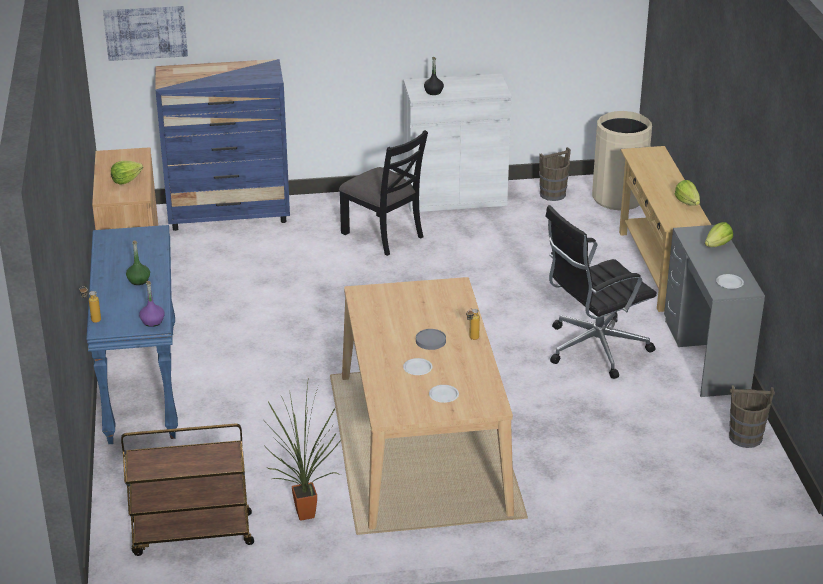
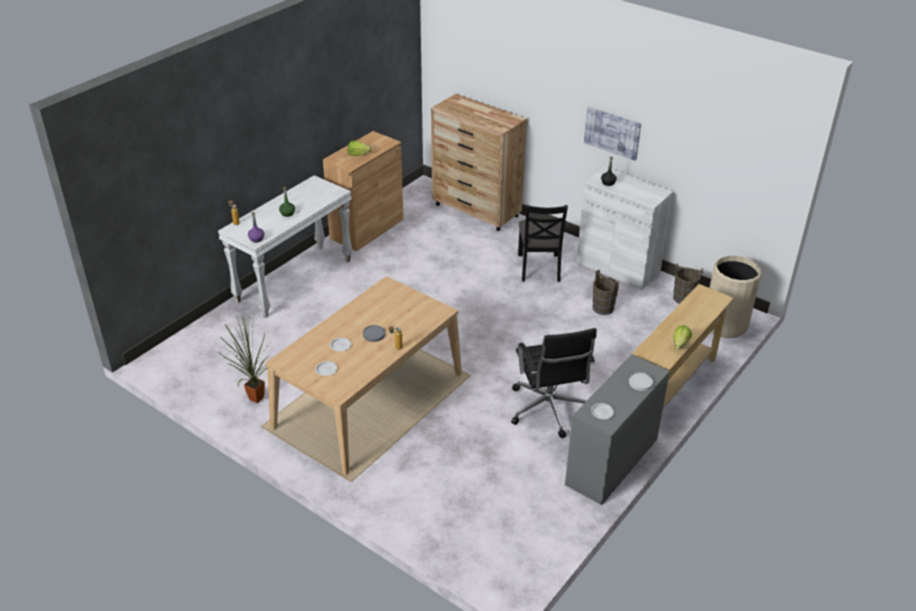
camera: 45 degrees right, 5 degrees up
blue console table [86,225,178,444] -> white console table [218,175,353,318]
picture [103,6,188,61] -> picture moved to [584,106,641,161]
brown cart [121,424,254,556] -> none
blue dresser [155,59,290,231] -> brown dresser [431,94,527,231]
black office chair [545,205,657,379] -> black office chair turned 120 degrees counterclockwise [511,328,597,438]
lettuce [705,222,733,247] -> white plate [629,372,653,391]
brown bucket [729,385,775,448] -> brown bucket moved to [592,270,619,315]

